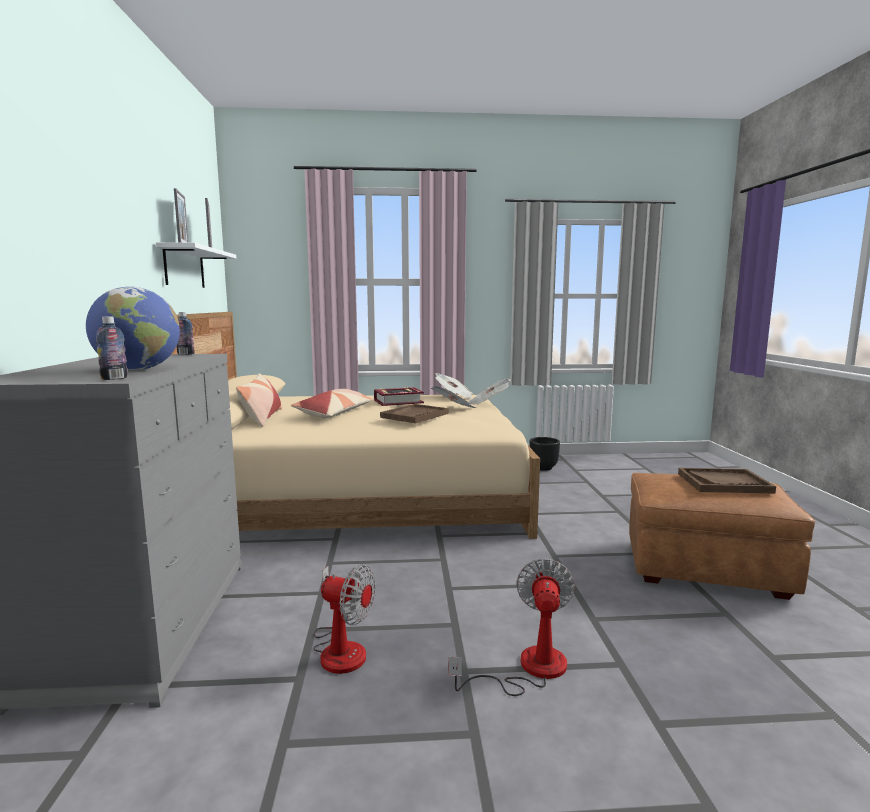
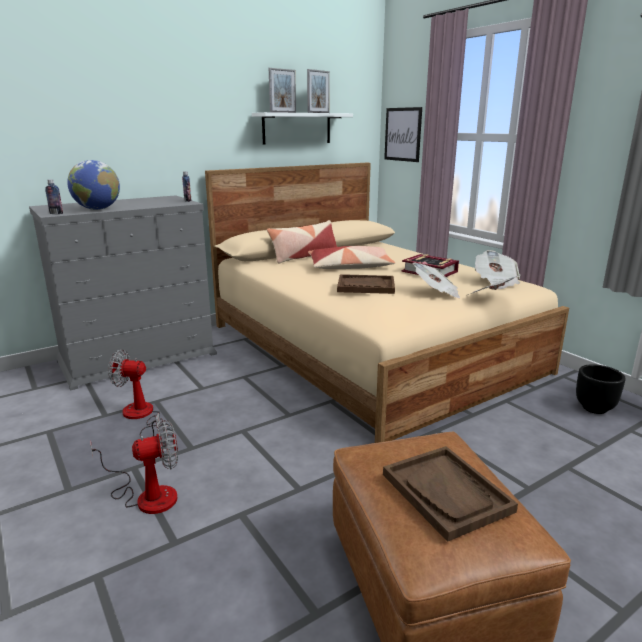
camera: 60 degrees right, 10 degrees up
fan [313,564,375,674] -> fan turned 105 degrees clockwise [108,350,163,437]
none -> picture [384,107,422,162]

